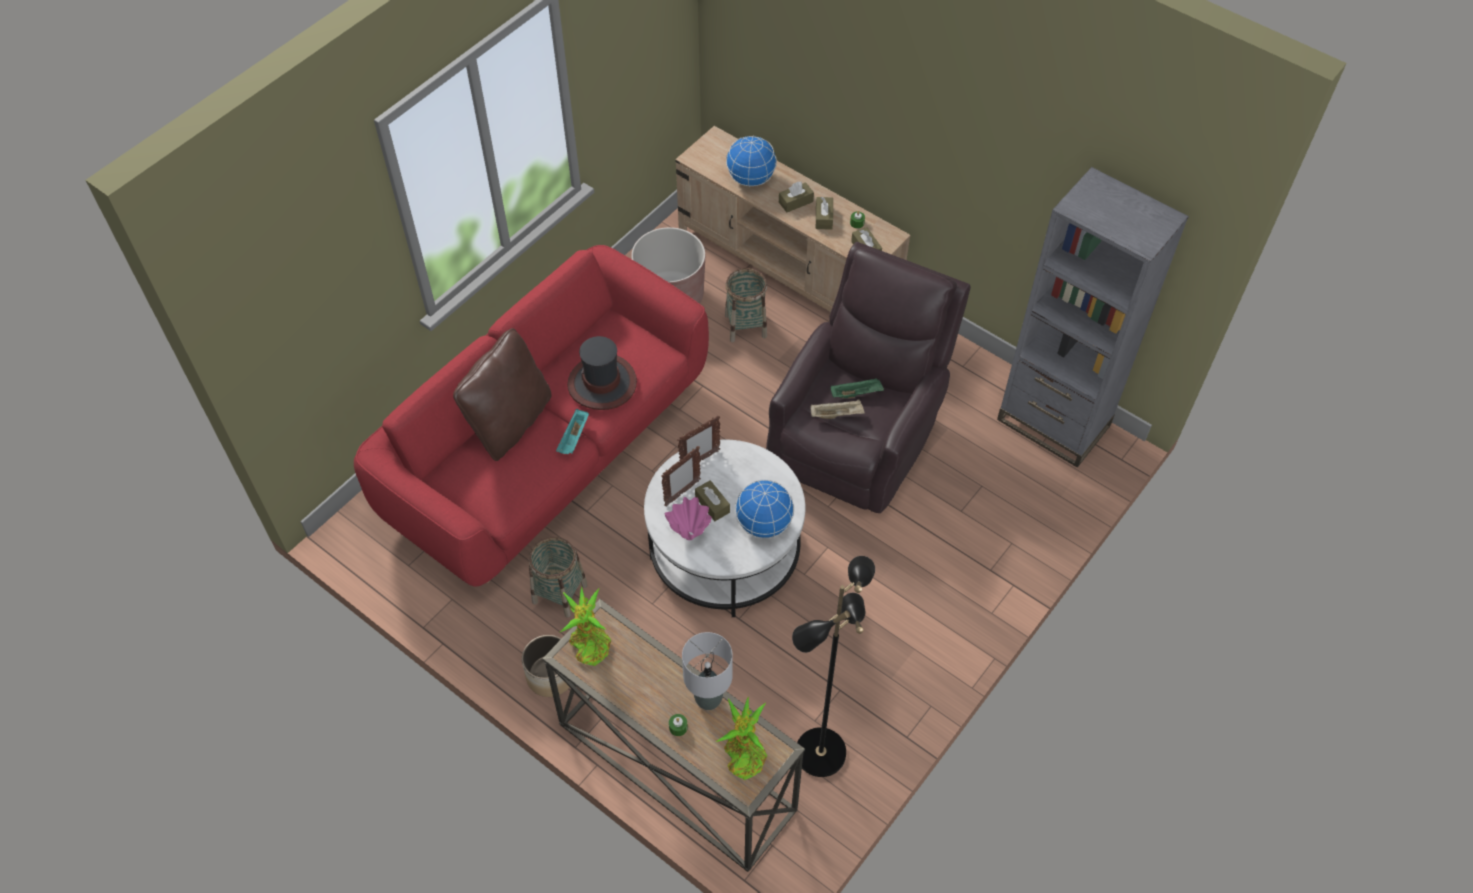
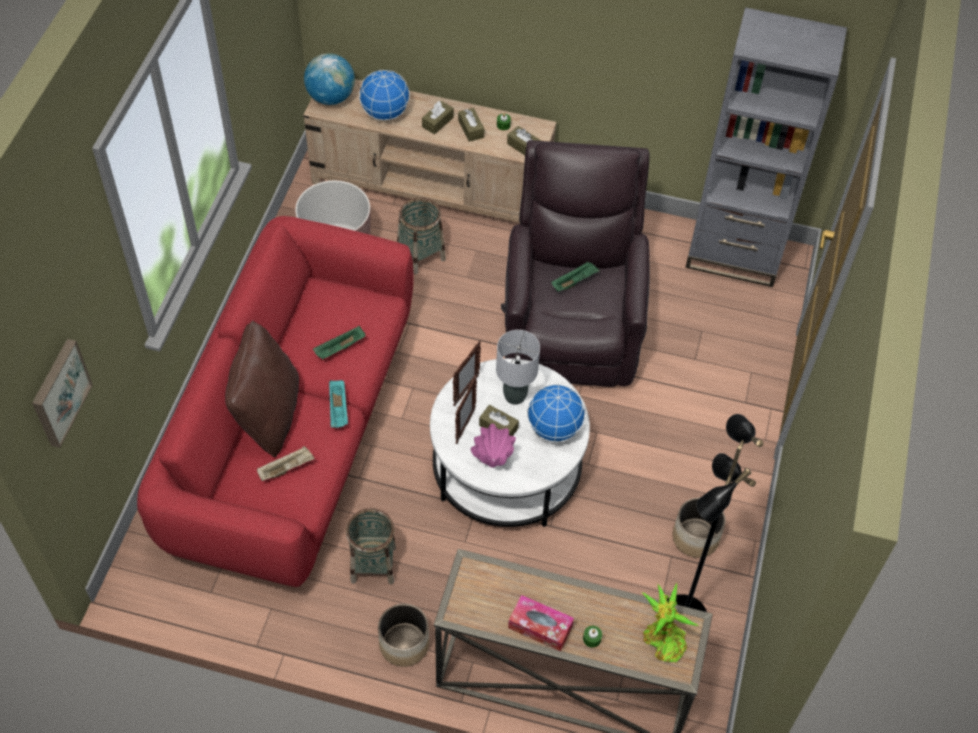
camera: 25 degrees left, 0 degrees up
potted plant [560,586,612,666] -> none
hat [567,336,637,410] -> green tray [313,326,365,360]
grey table lamp [682,632,733,710] -> grey table lamp moved to [496,330,540,405]
beige tray [810,399,865,419] -> beige tray moved to [257,446,315,481]
none -> picture [32,339,93,448]
none -> globe [304,53,355,105]
none -> tissue box [508,595,574,651]
none -> planter [673,498,726,558]

